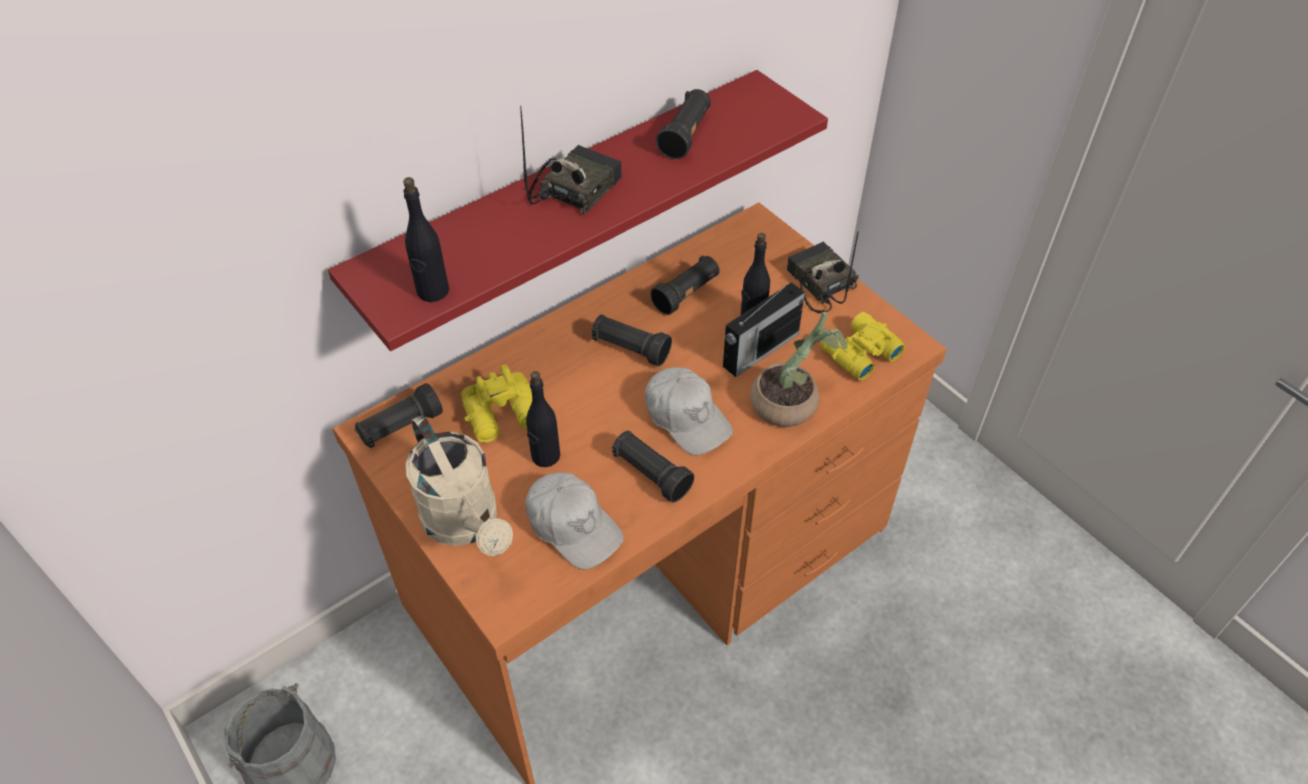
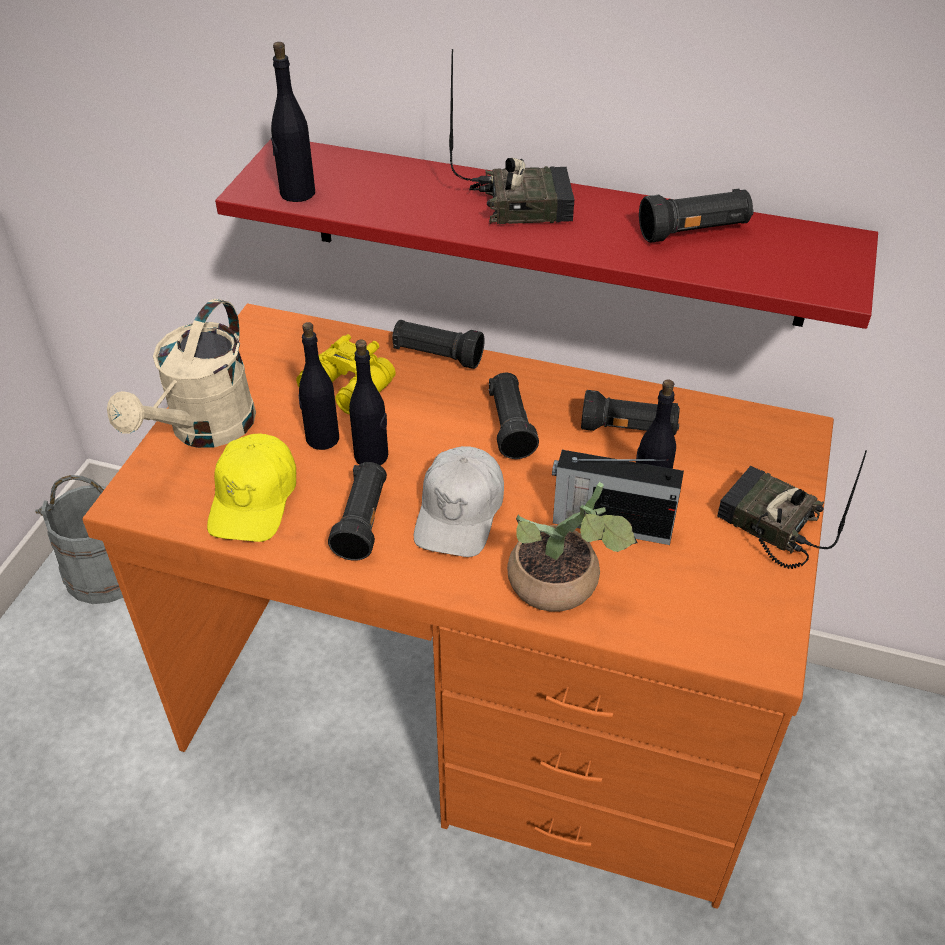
camera: 55 degrees right, 5 degrees down
black flashlight [355,383,443,448] -> black flashlight moved to [392,320,485,369]
white cap [525,472,624,570] -> yellow cap [207,434,296,542]
radio [787,231,859,313] -> radio turned 75 degrees counterclockwise [717,450,867,569]
yellow binoculars [820,312,905,381] -> none
none -> black bottle [349,340,388,465]

